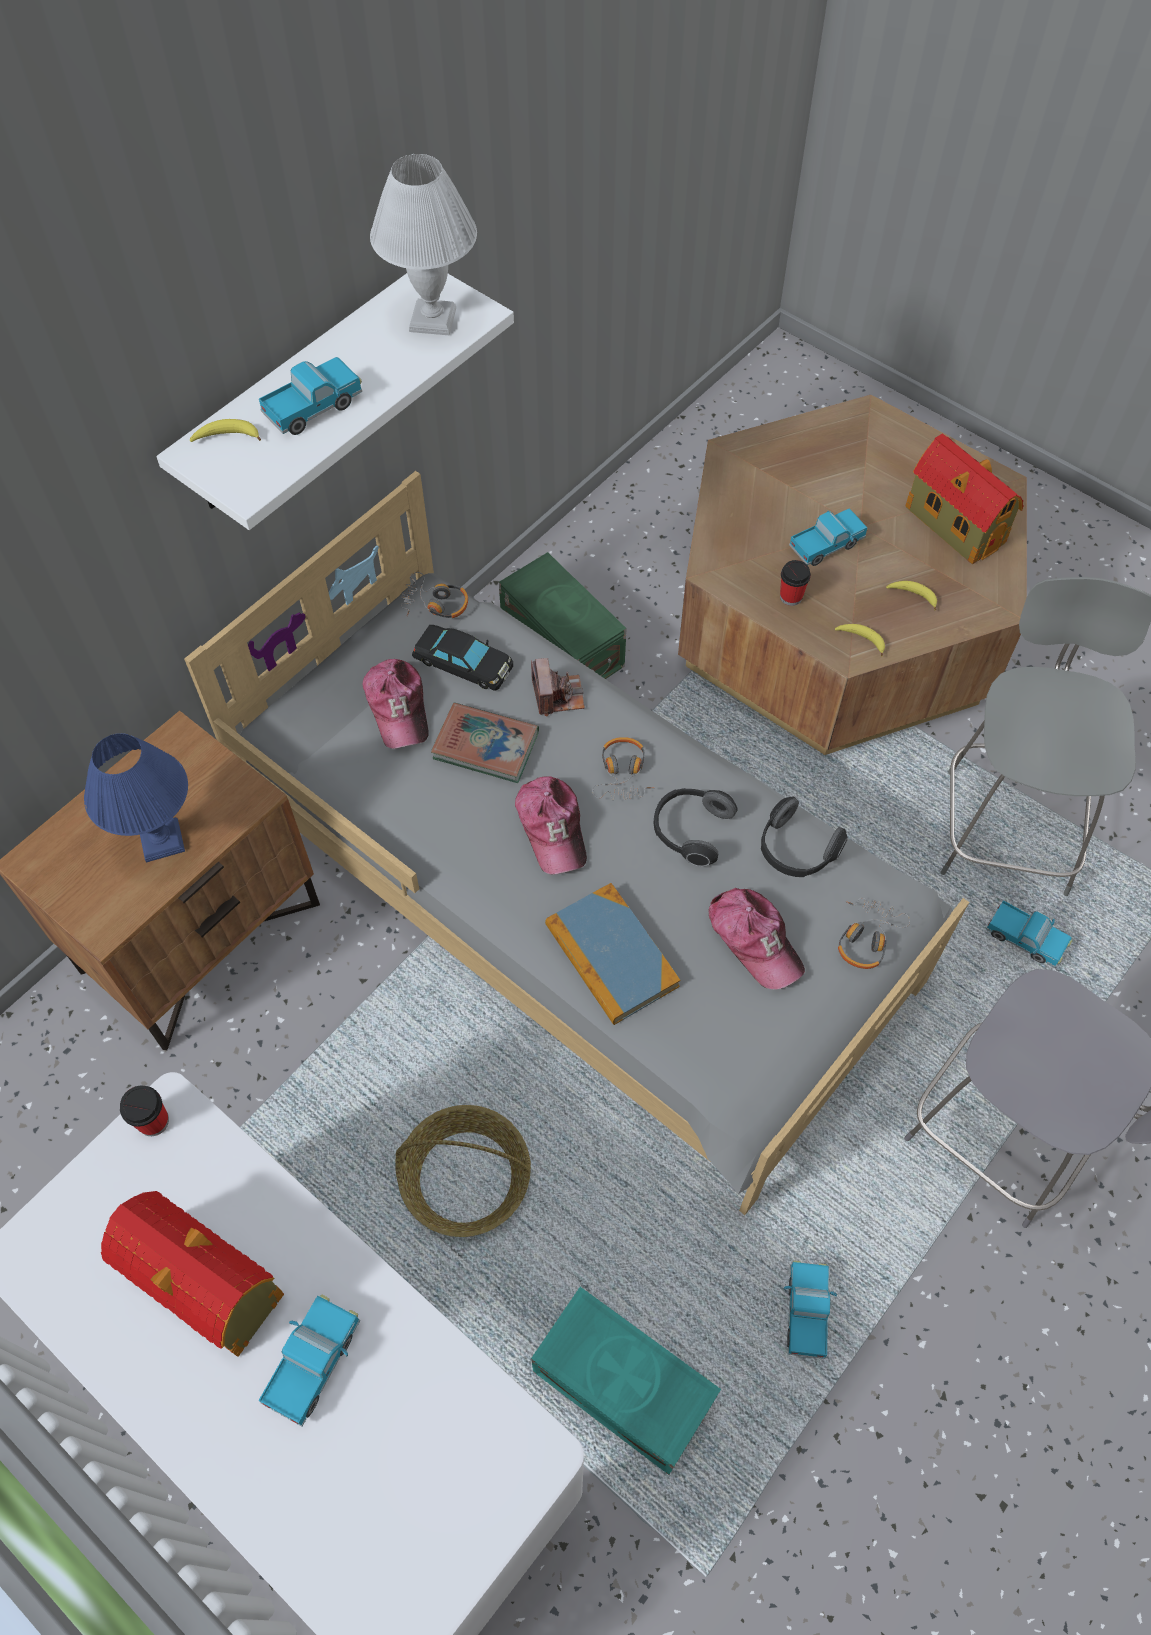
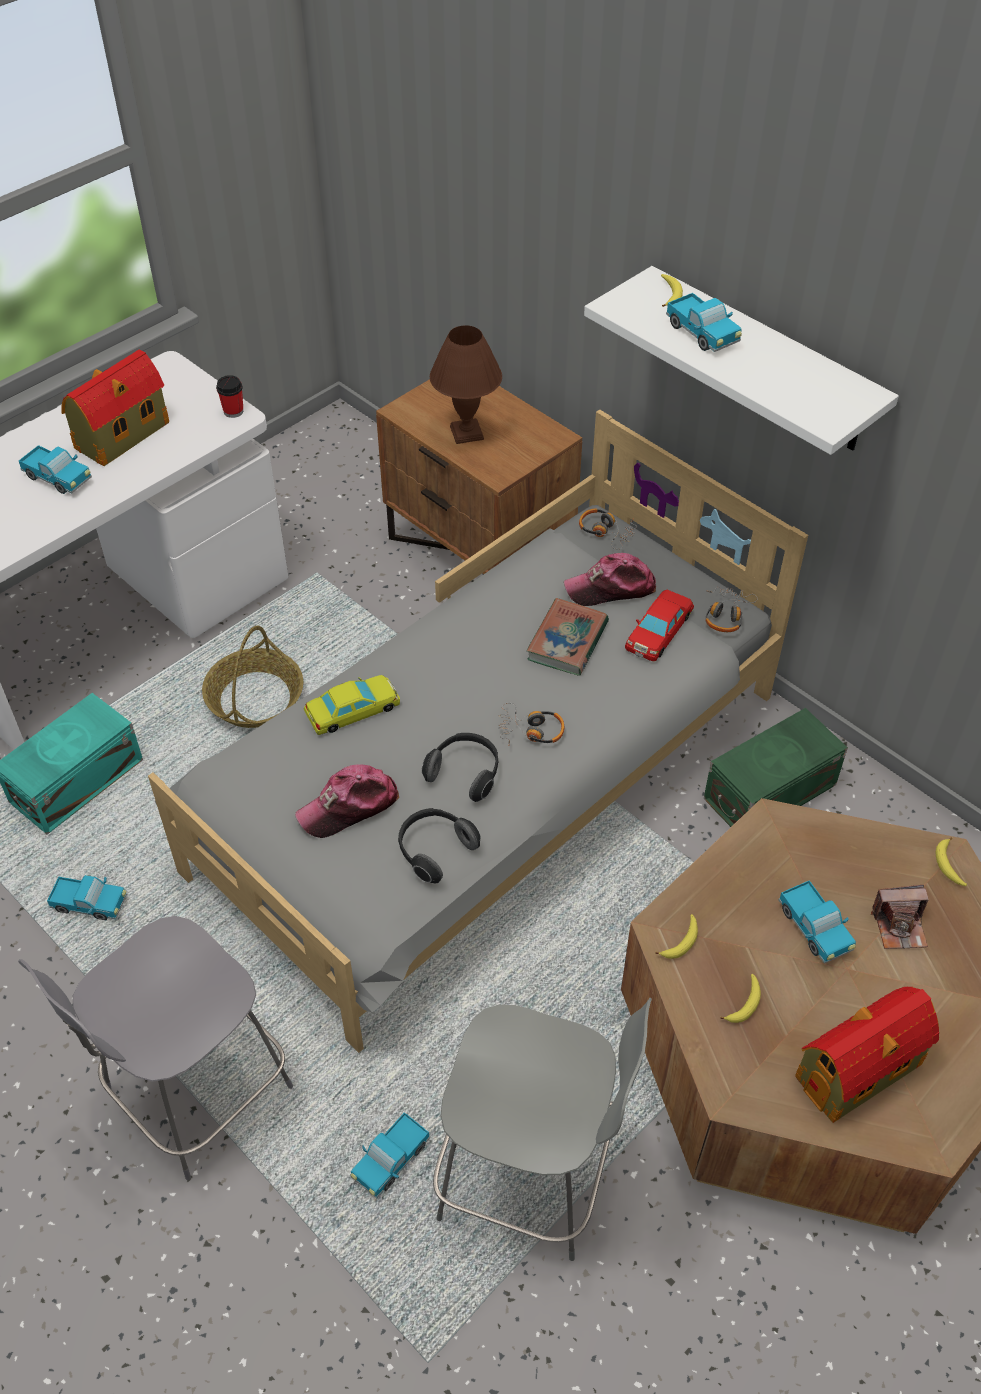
camera: 95 degrees right, 10 degrees down
blue table lamp [84,733,188,863] -> brown table lamp [430,325,502,444]
white table lamp [370,154,477,335] -> none
black toy car [412,625,513,691] -> red toy car [625,590,694,661]
cap [515,776,587,874] -> none
camera [531,658,585,716] -> camera moved to [871,885,929,949]
book [545,883,681,1025] -> yellow toy car [304,675,400,735]
cup [780,560,811,606] -> none
headphones [838,897,910,969] -> headphones moved to [579,508,637,549]
none -> banana [936,837,967,886]

